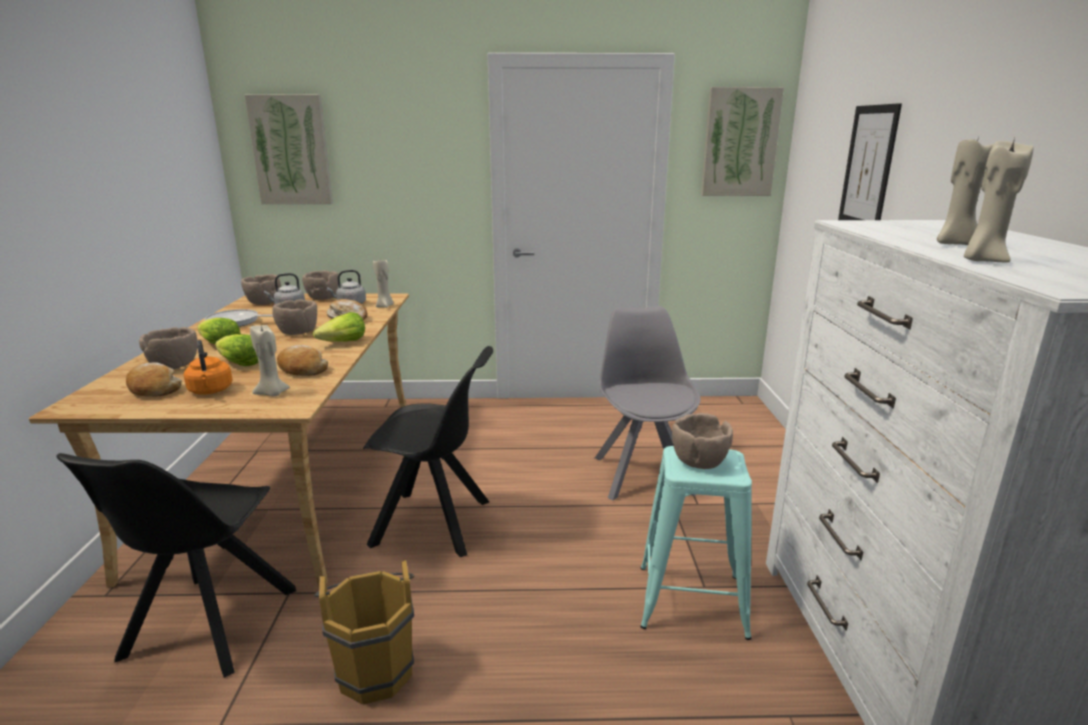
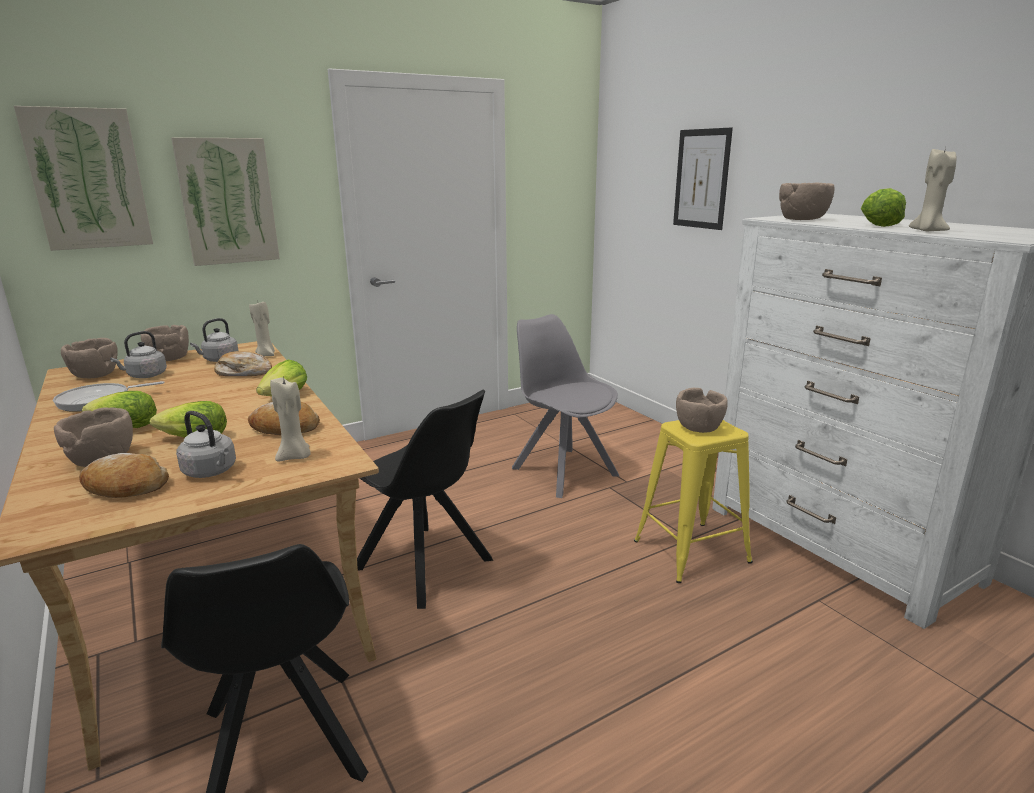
camera: 30 degrees left, 0 degrees up
orange kettle [184,340,233,395] -> grey kettle [176,411,236,478]
brown bowl [272,299,317,335] -> brown bowl moved to [779,183,834,220]
brown bucket [314,560,414,704] -> none
black chair [363,346,493,557] -> black chair turned 60 degrees clockwise [357,390,493,609]
turquoise stool [640,446,752,640] -> yellow stool [634,420,753,583]
picture [701,87,784,196] -> picture moved to [171,137,280,266]
beige candle [937,136,993,245] -> lettuce [861,188,906,227]

